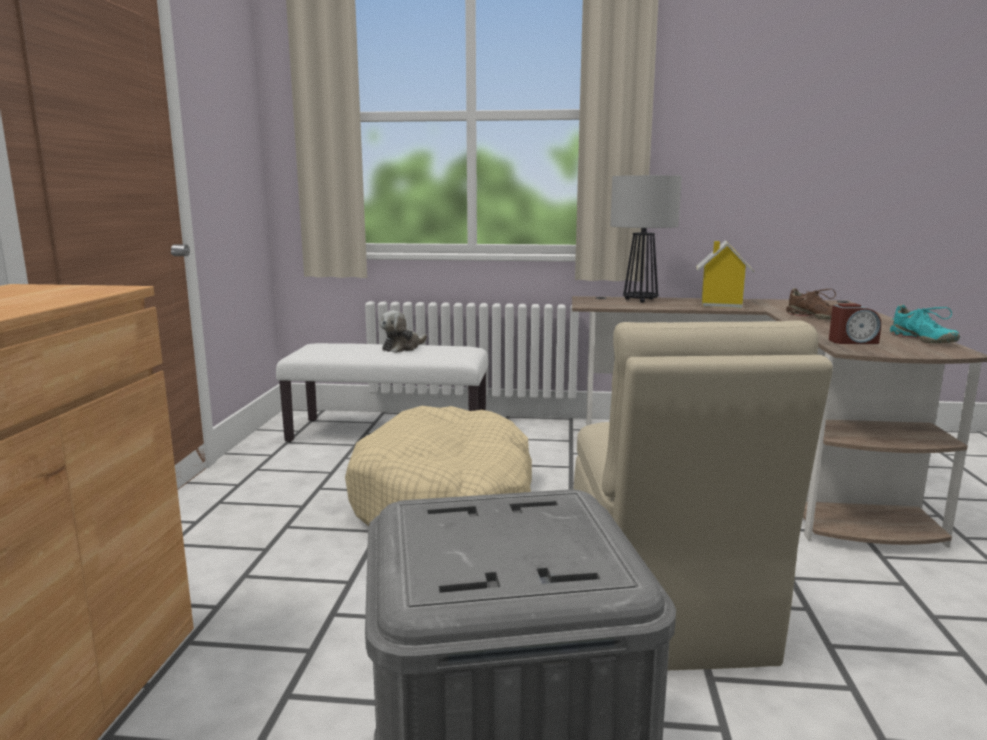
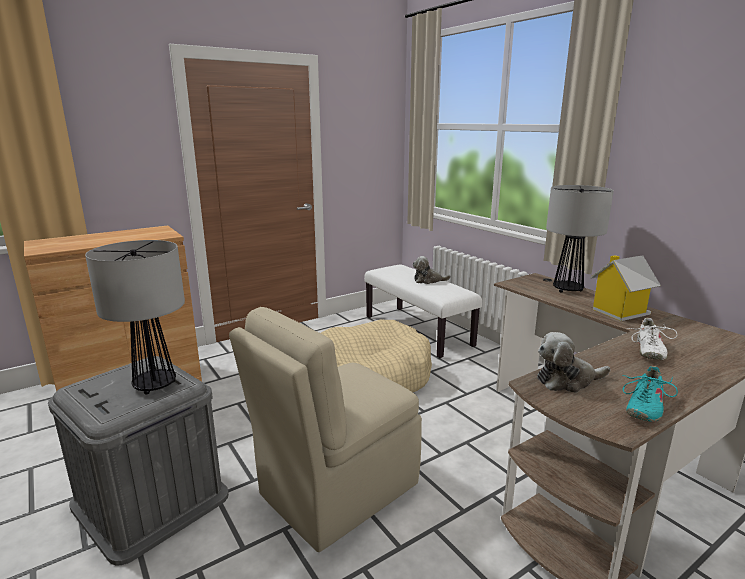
camera: 50 degrees right, 5 degrees up
brown shoe [786,288,836,320] -> white shoe [627,318,677,360]
alarm clock [829,303,881,344] -> plush toy [537,332,610,393]
none -> table lamp [85,240,185,395]

